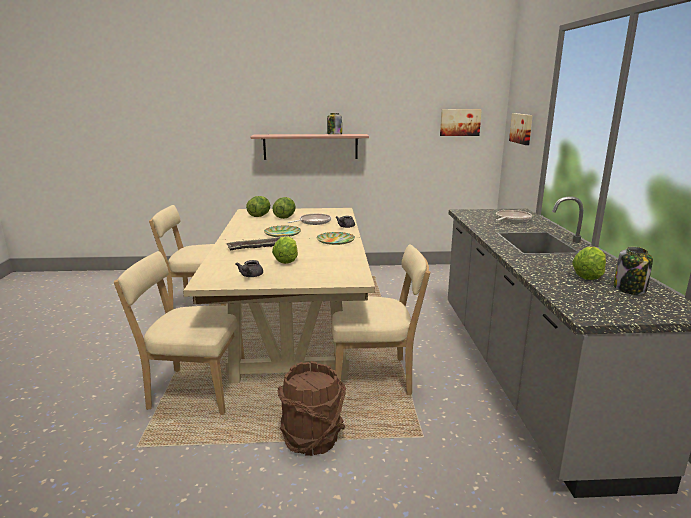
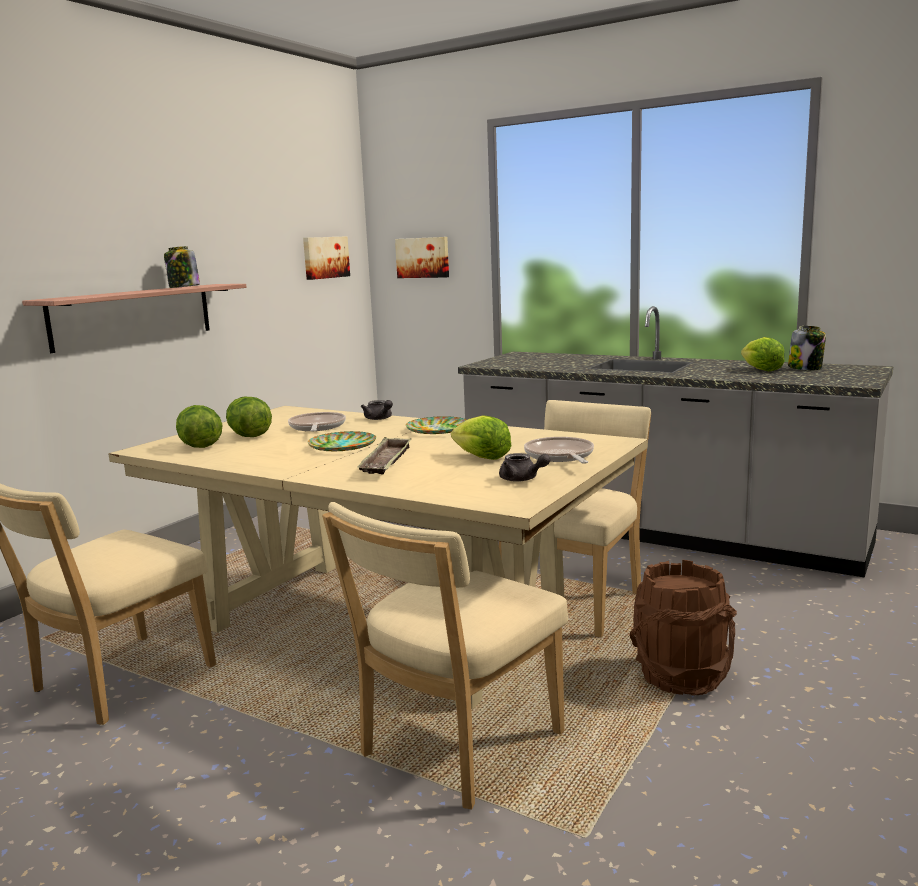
camera: 55 degrees left, 5 degrees down
frying pan [496,210,532,222] -> frying pan moved to [524,437,594,464]

